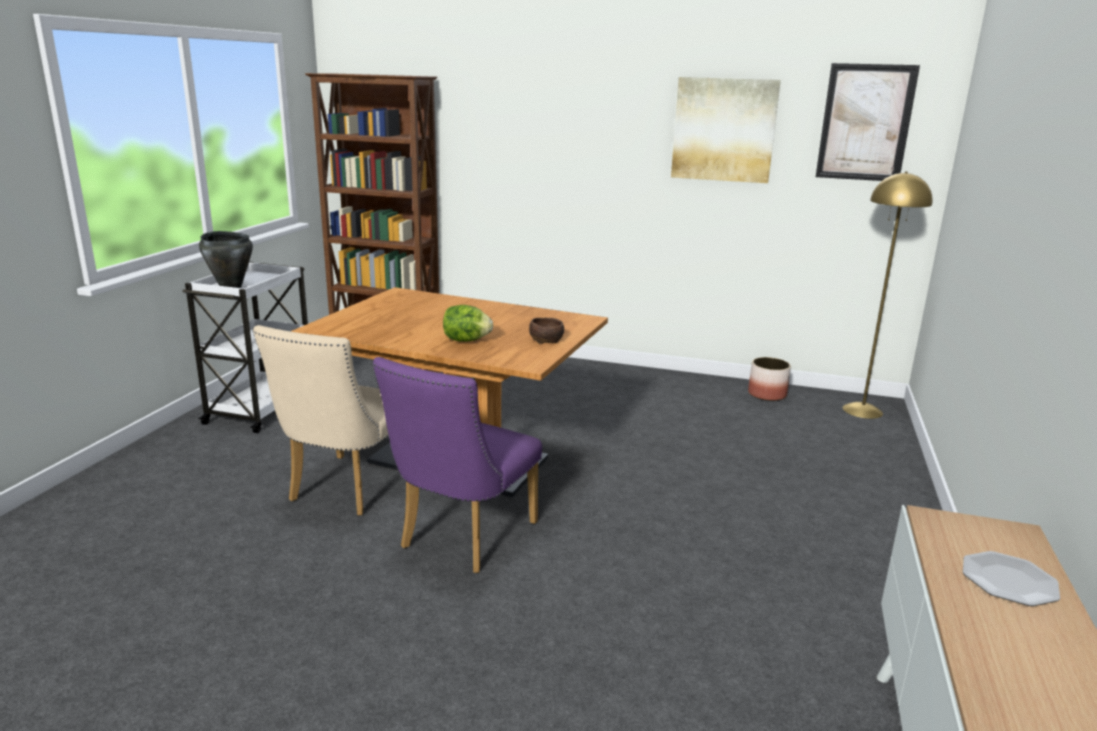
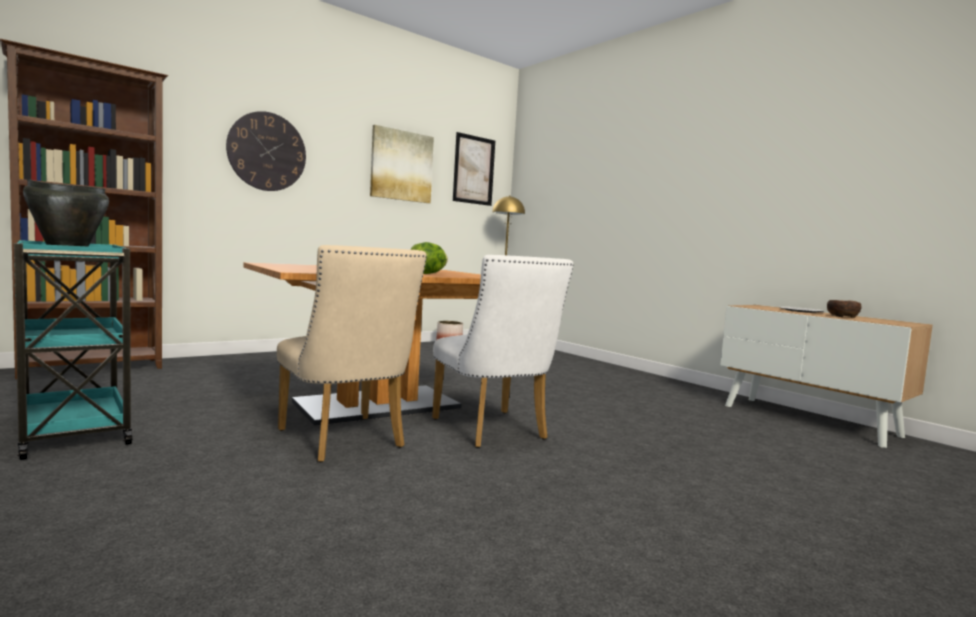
camera: 55 degrees left, 15 degrees down
white cart [182,261,308,433] -> turquoise cart [14,240,133,460]
purple chair [372,357,542,573] -> white chair [432,255,574,448]
brown bowl [529,318,564,344] -> brown bowl moved to [827,300,862,318]
none -> wall clock [226,111,306,191]

